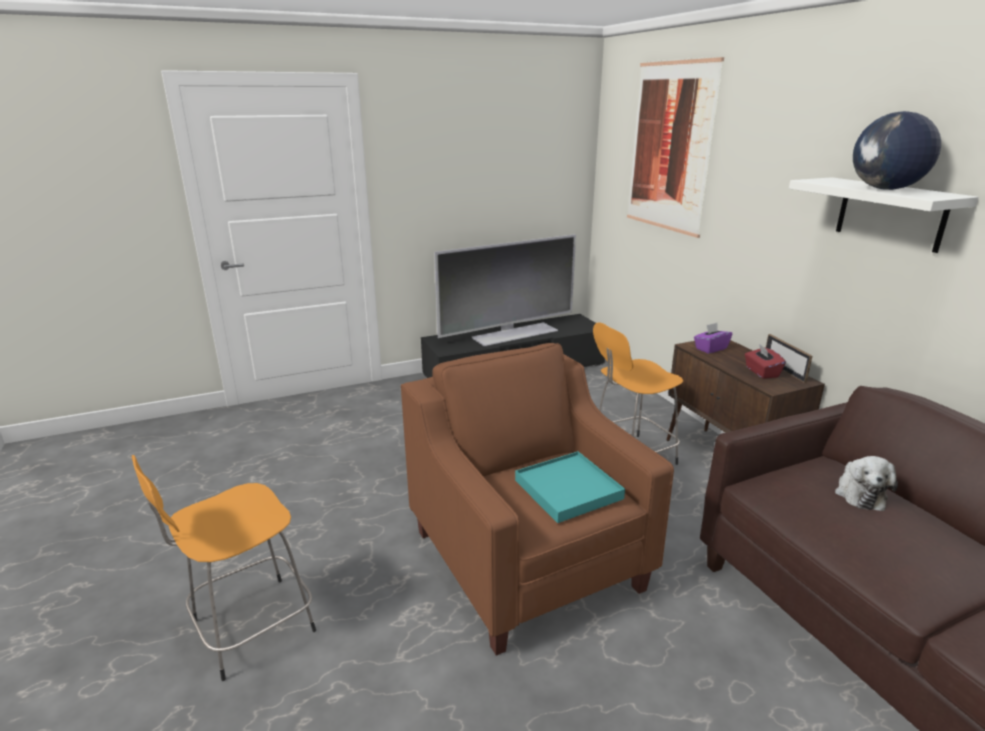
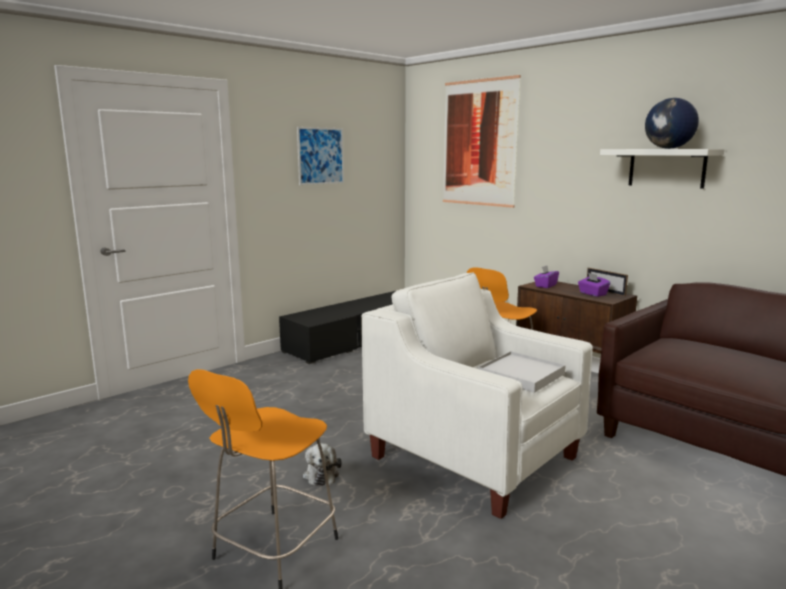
camera: 20 degrees left, 10 degrees down
brown armchair [401,343,674,656] -> white armchair [361,272,593,519]
television [434,234,576,347] -> none
turquoise tray [515,451,625,523] -> white tray [478,351,566,393]
red tissue box [745,344,786,379] -> purple tissue box [578,273,610,297]
plush toy [835,456,898,511] -> plush toy moved to [303,443,342,486]
none -> picture [297,127,344,185]

